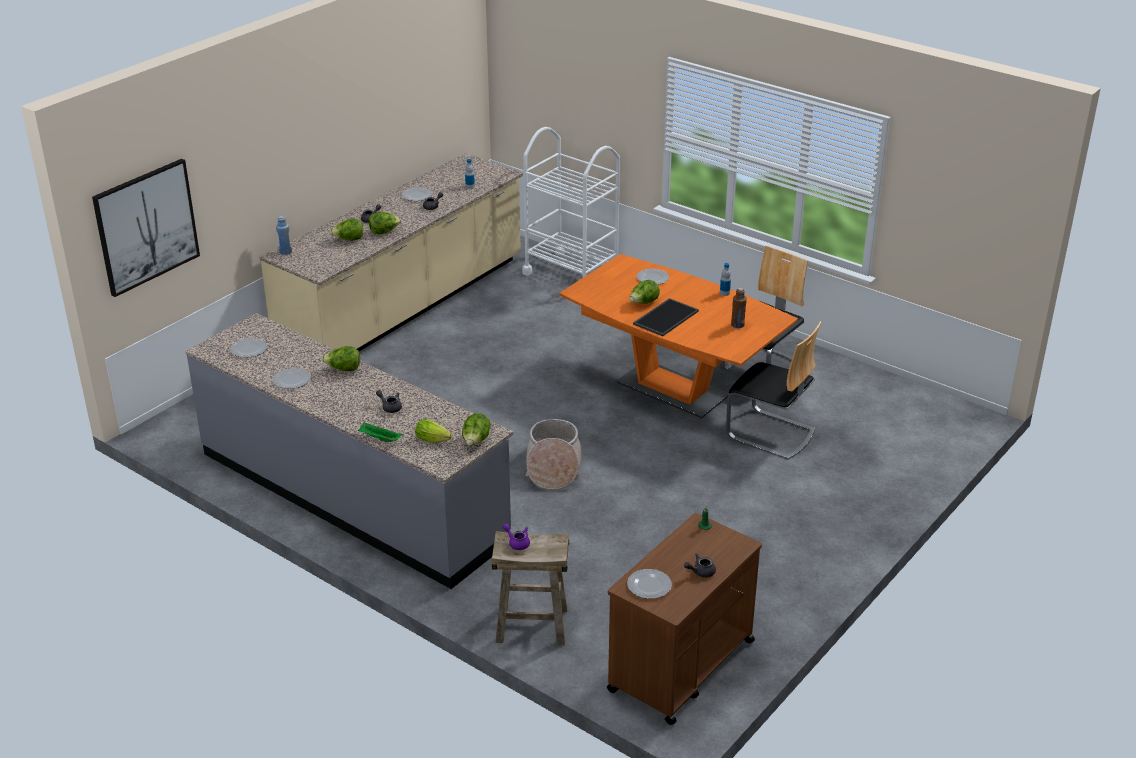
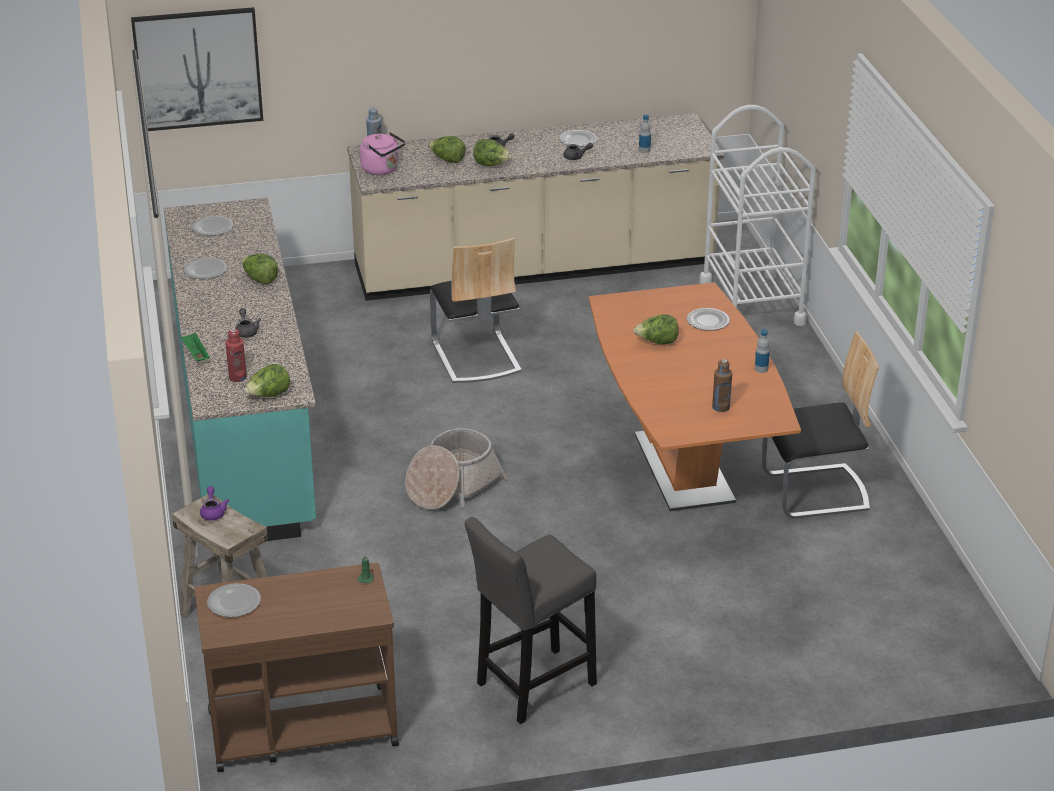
camera: 40 degrees right, 0 degrees up
grey counter [185,313,513,589] -> turquoise counter [164,198,316,541]
lettuce [415,419,452,443] -> red bottle [225,328,247,382]
tray [633,298,699,336] -> none
grey teapot [684,553,716,578] -> none
chair [726,321,821,460] -> chair moved to [430,238,522,383]
none -> pink kettle [360,132,406,175]
none -> grey stool [465,517,597,724]

